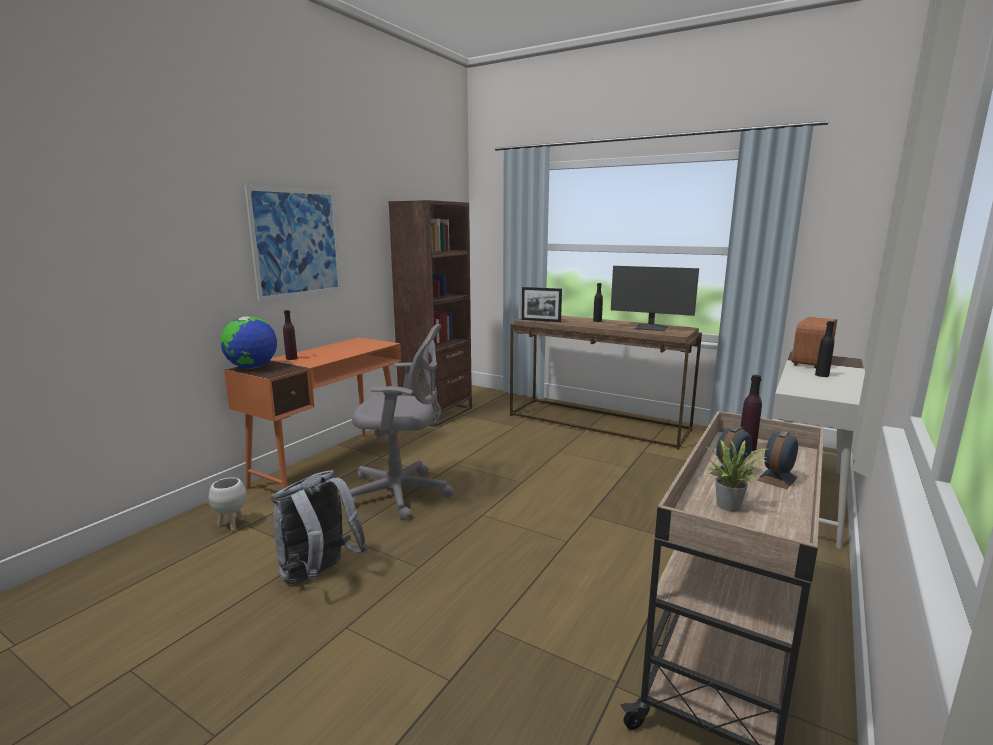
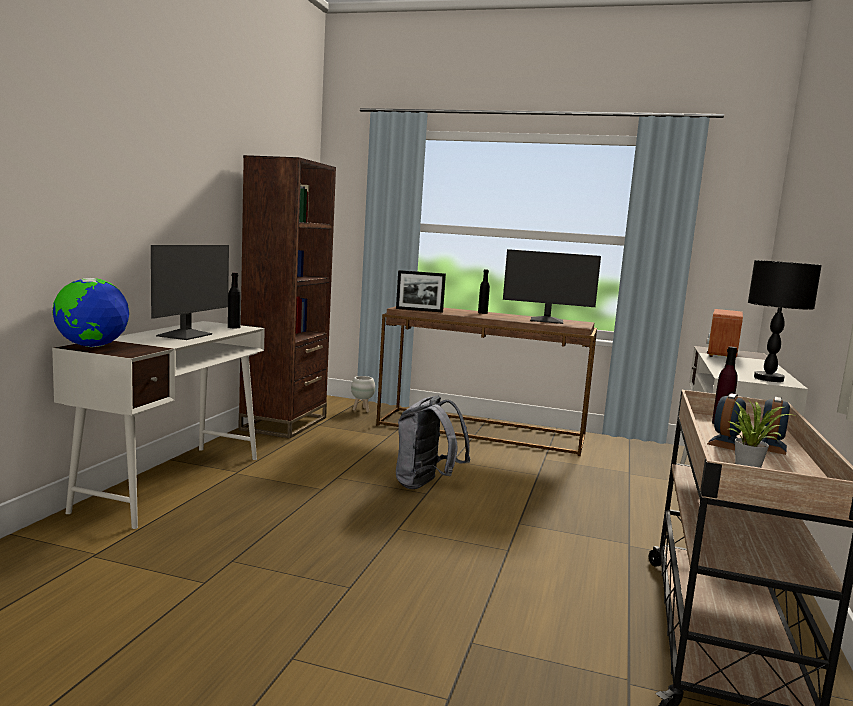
camera: 15 degrees left, 5 degrees down
white planter [209,477,247,531] -> white planter moved to [351,376,375,412]
orange desk [224,338,401,489] -> white desk [52,321,265,529]
picture [245,186,342,301] -> none
grey backpack [271,470,368,584] -> grey backpack moved to [396,395,471,489]
purple bottle [283,310,297,360] -> none
grey office chair [341,324,453,521] -> none
black bottle [815,321,835,377] -> black bottle moved to [228,273,241,328]
none -> monitor [151,245,229,340]
none -> black table lamp [748,260,822,382]

